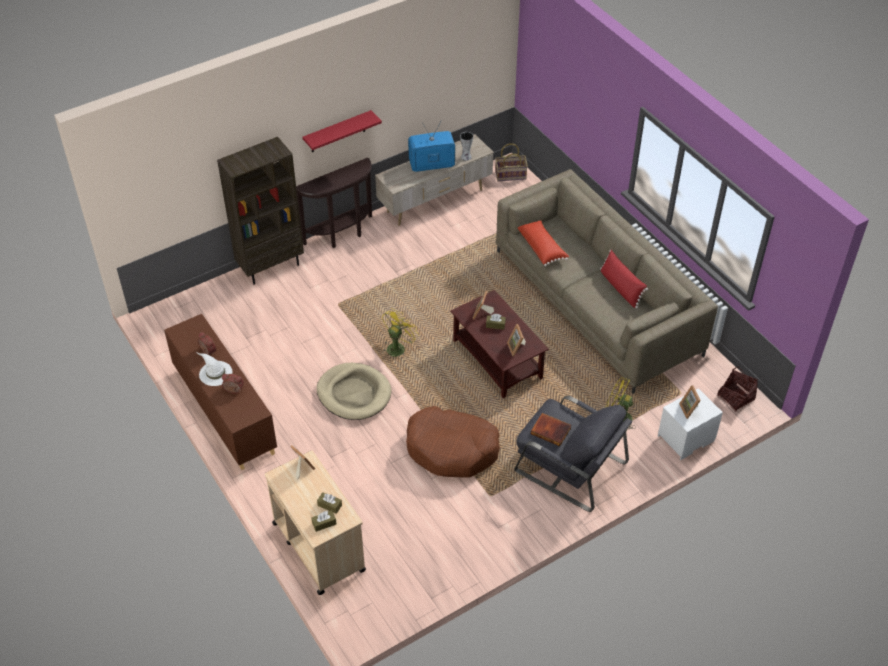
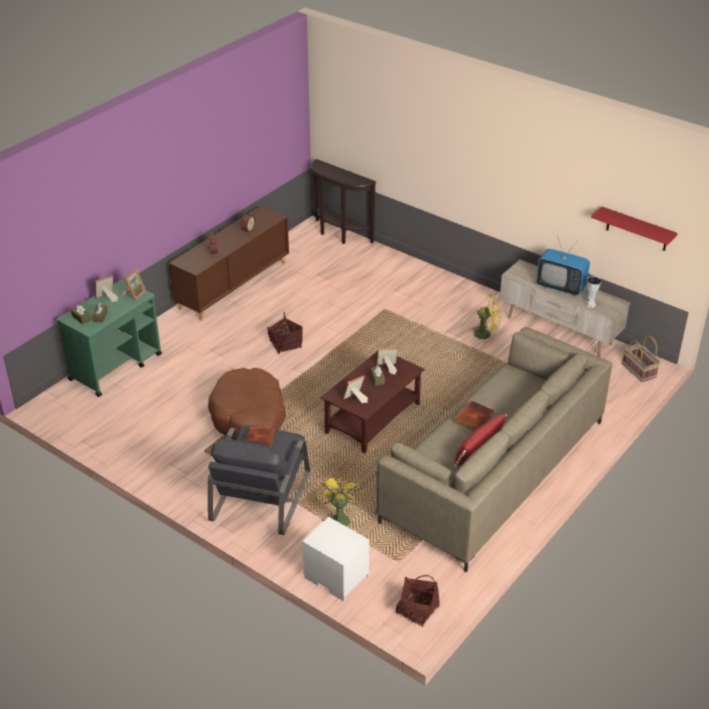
camera: 70 degrees right, 10 degrees down
white hat [197,353,232,386] -> none
brown bookcase [217,137,304,285] -> none
beige cart [265,450,366,595] -> green cart [56,279,162,397]
brown console table [296,158,372,248] -> brown console table moved to [311,159,376,244]
red shelf [302,110,382,152] -> red shelf moved to [591,207,678,251]
beige dog bed [317,363,392,420] -> basket [267,312,303,354]
yellow fan [382,308,419,357] -> yellow fan moved to [471,294,501,344]
television [408,121,455,172] -> television turned 150 degrees clockwise [536,236,590,296]
red pillow [518,220,569,266] -> none
picture frame [679,385,701,419] -> picture frame moved to [95,275,118,302]
none -> book [454,401,494,431]

